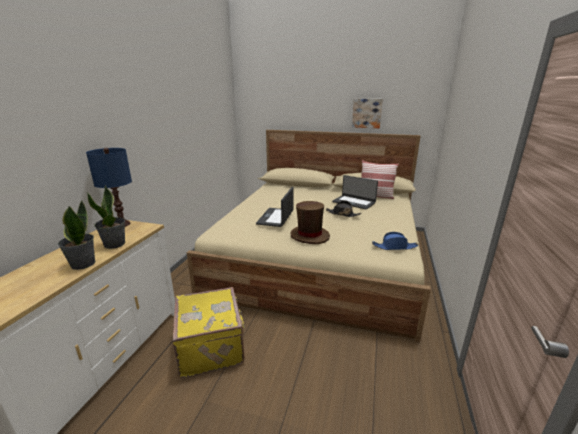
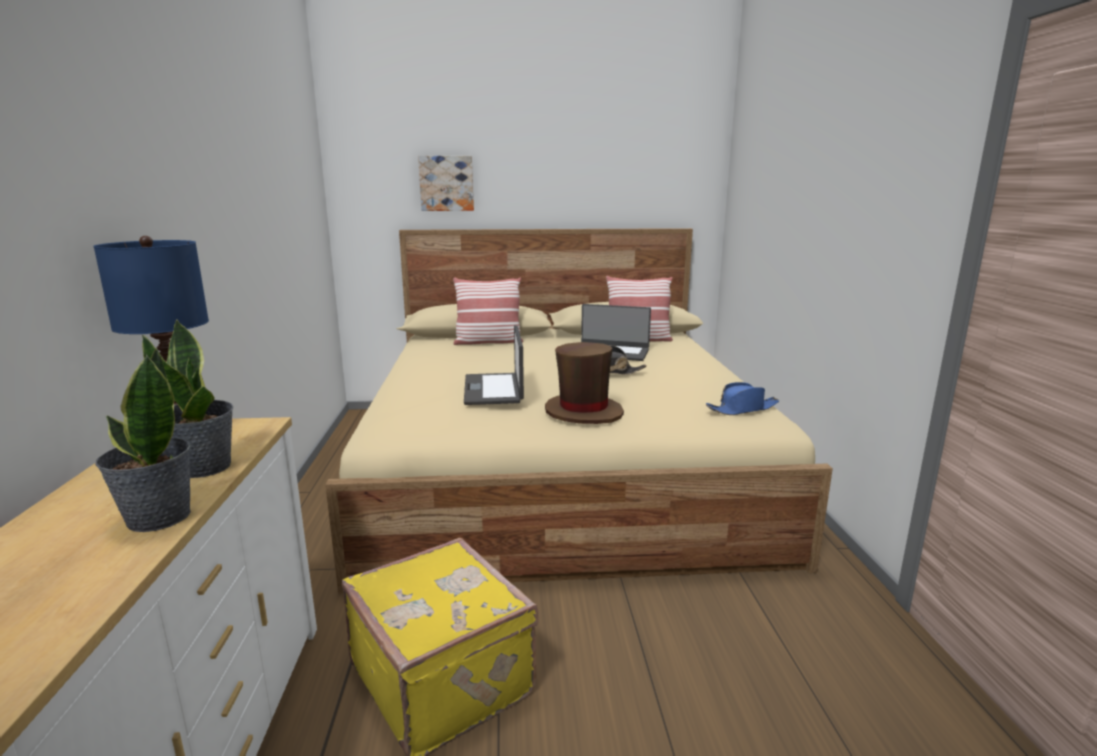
camera: 20 degrees left, 5 degrees down
picture [352,99,383,128] -> picture moved to [418,156,474,211]
none -> pillow [453,278,523,345]

